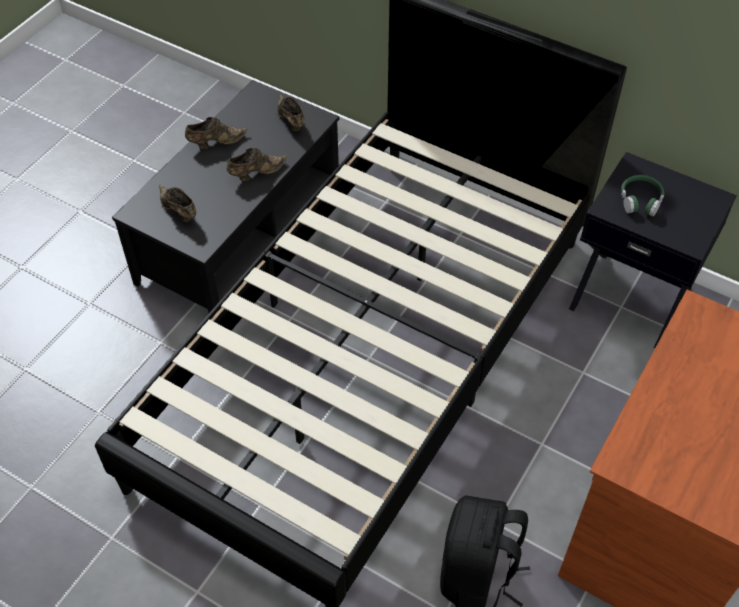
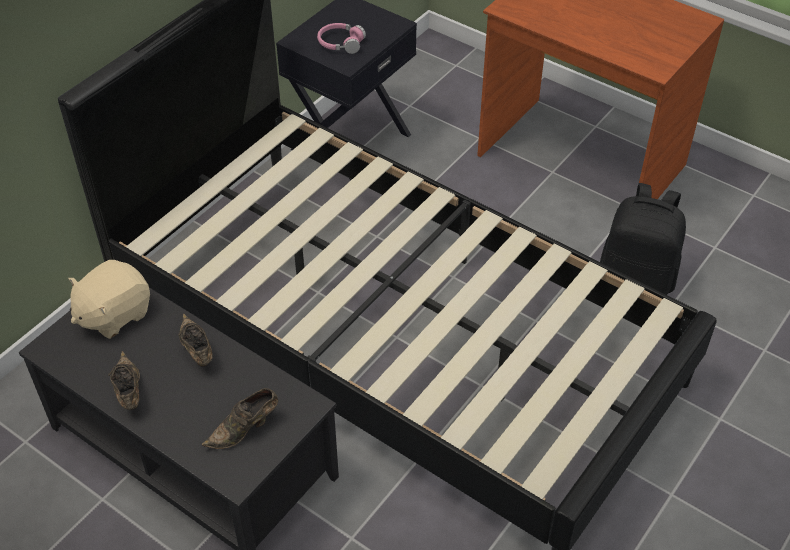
camera: 85 degrees left, 5 degrees down
brown shoe [277,94,305,131] -> beige plush toy [68,260,150,339]
green headphones [621,175,665,216] -> pink headphones [317,23,366,54]

